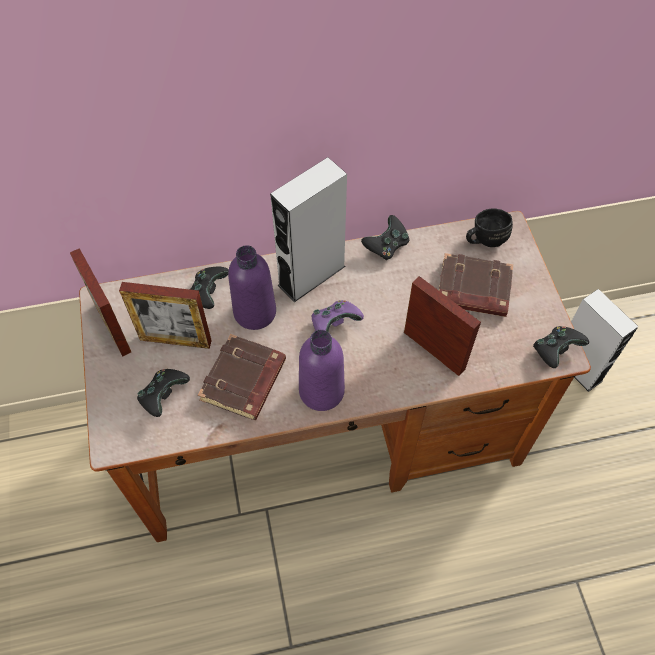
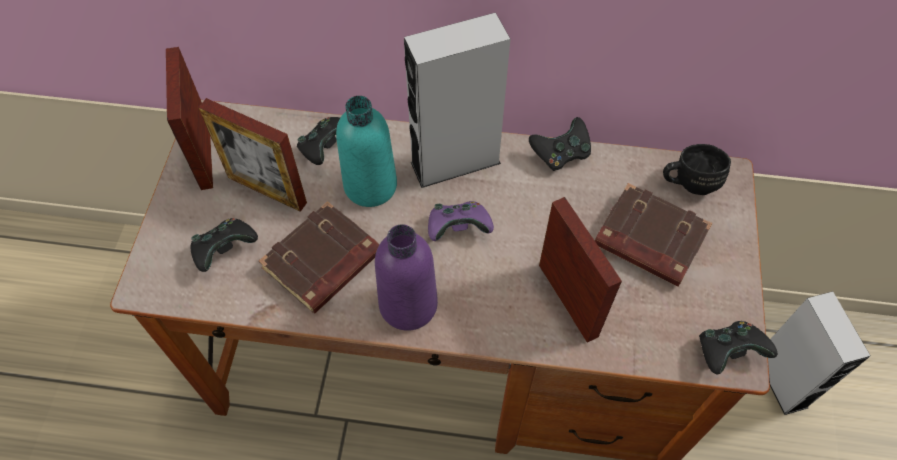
camera: 20 degrees right, 0 degrees up
purple bottle [228,245,276,330] -> turquoise bottle [336,96,397,207]

